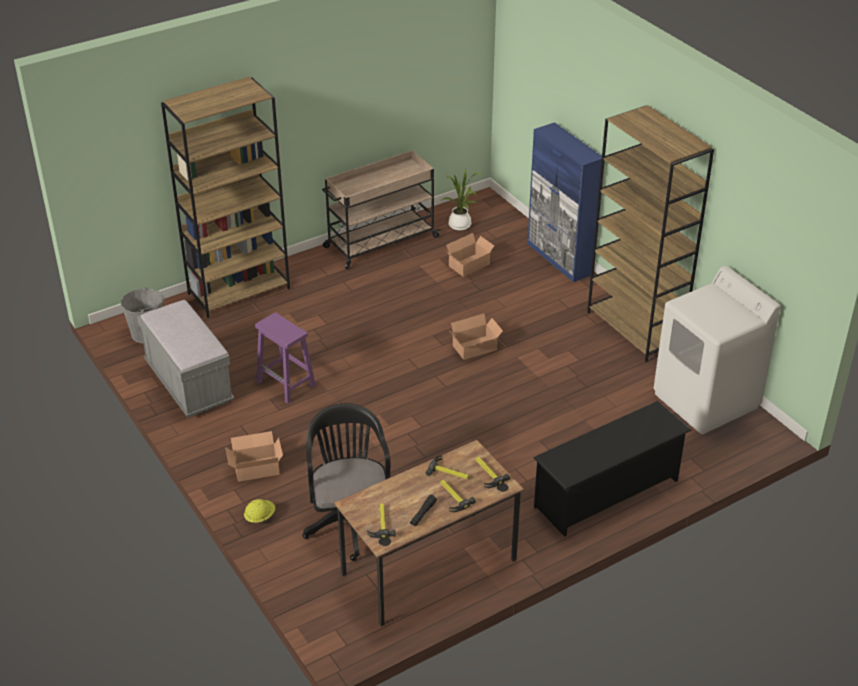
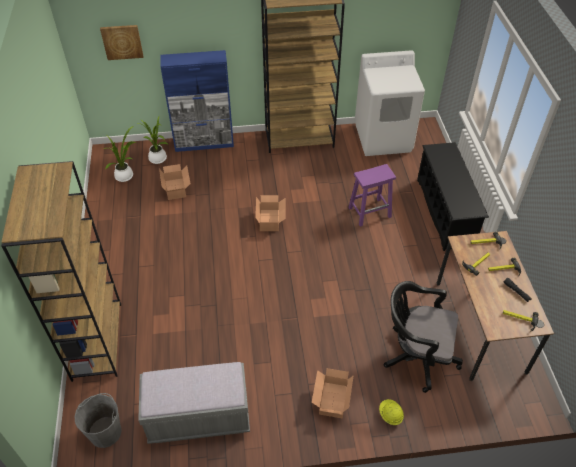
camera: 65 degrees left, 10 degrees up
purple stool [255,312,316,404] -> purple stool moved to [348,164,396,227]
beige cart [322,150,441,269] -> none
none -> picture [100,25,143,60]
none -> potted plant [136,116,168,164]

